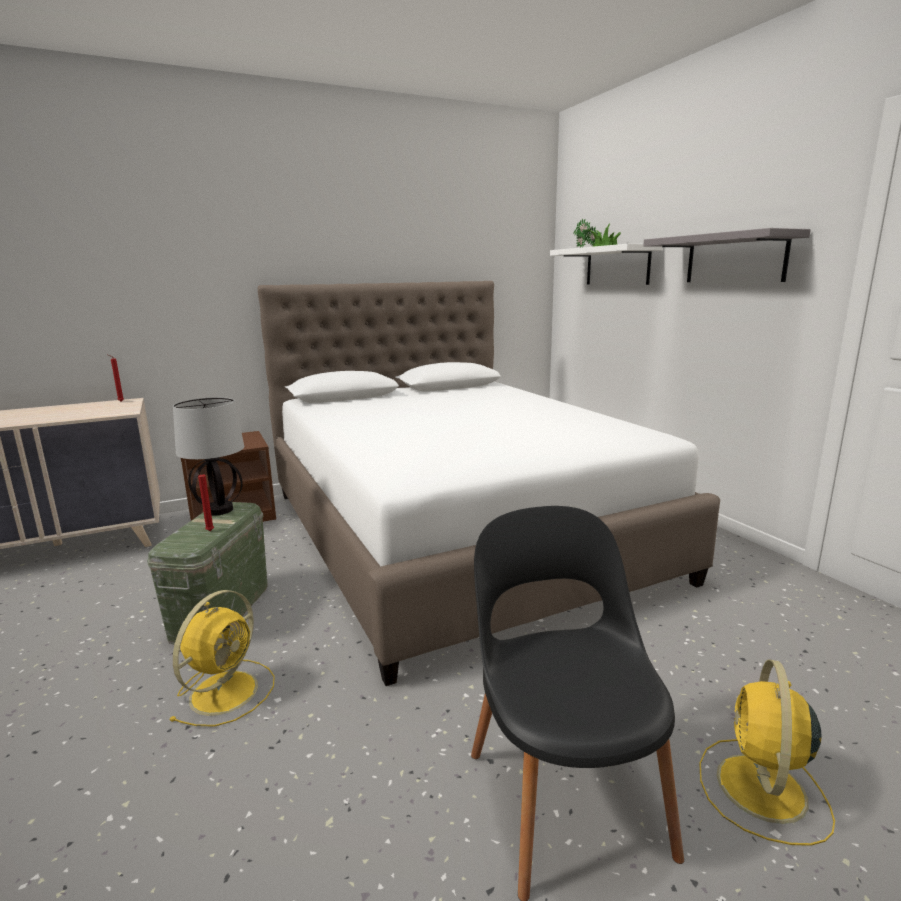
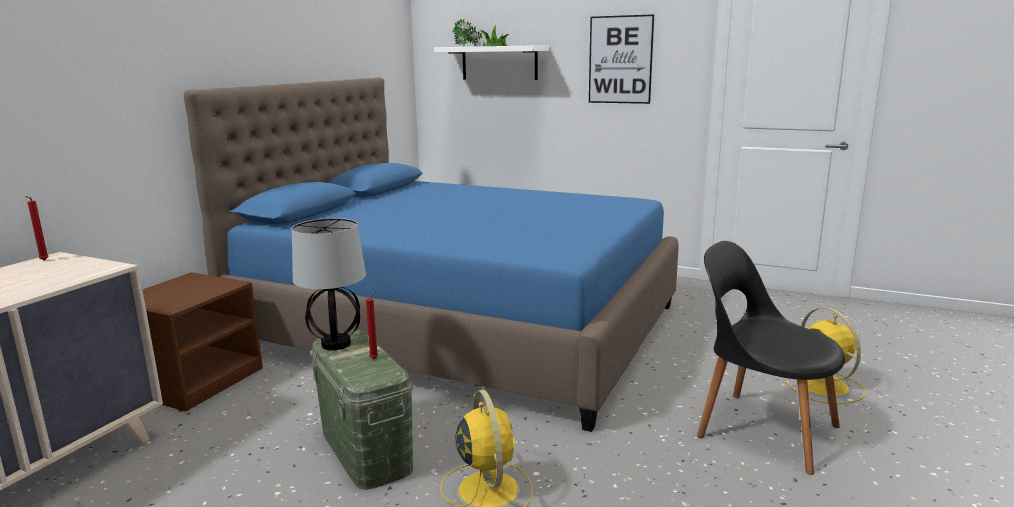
camera: 40 degrees left, 0 degrees up
white bed [258,281,720,686] -> blue bed [184,77,679,432]
grey shelf [643,228,811,282] -> picture [589,14,654,104]

